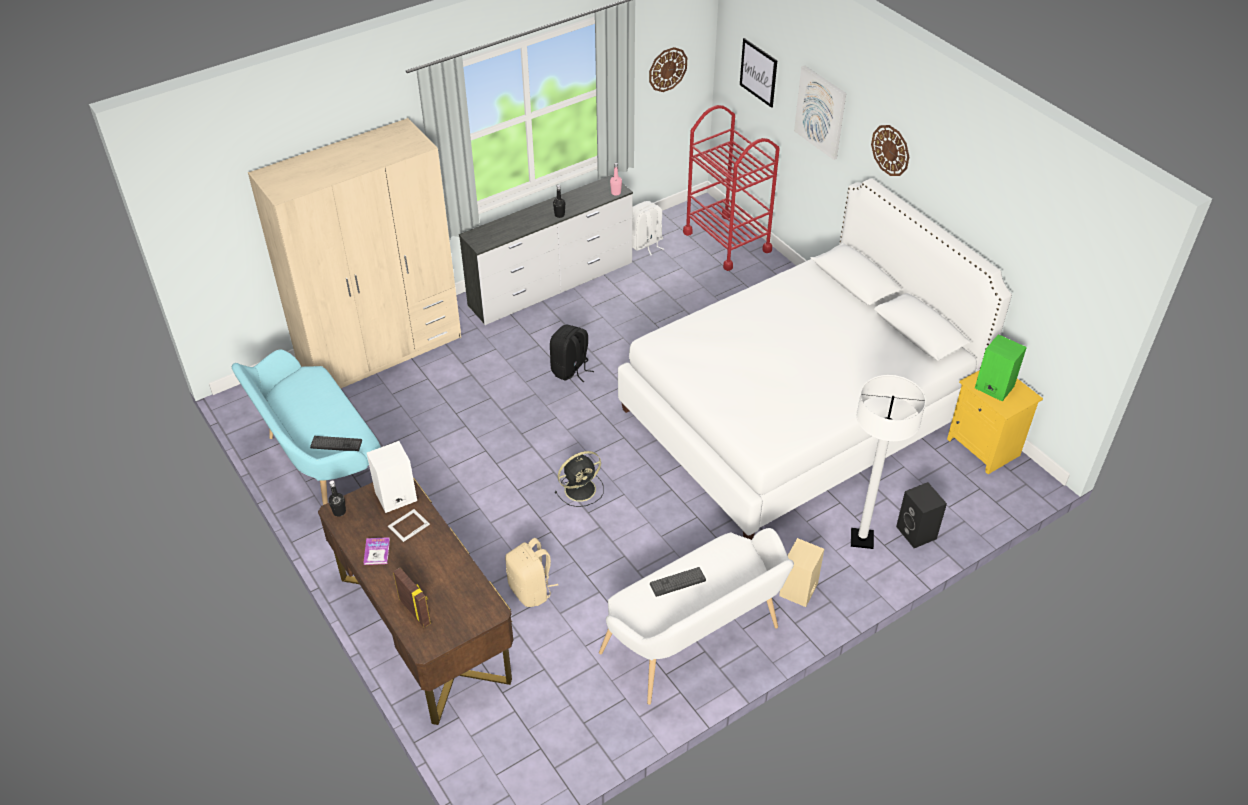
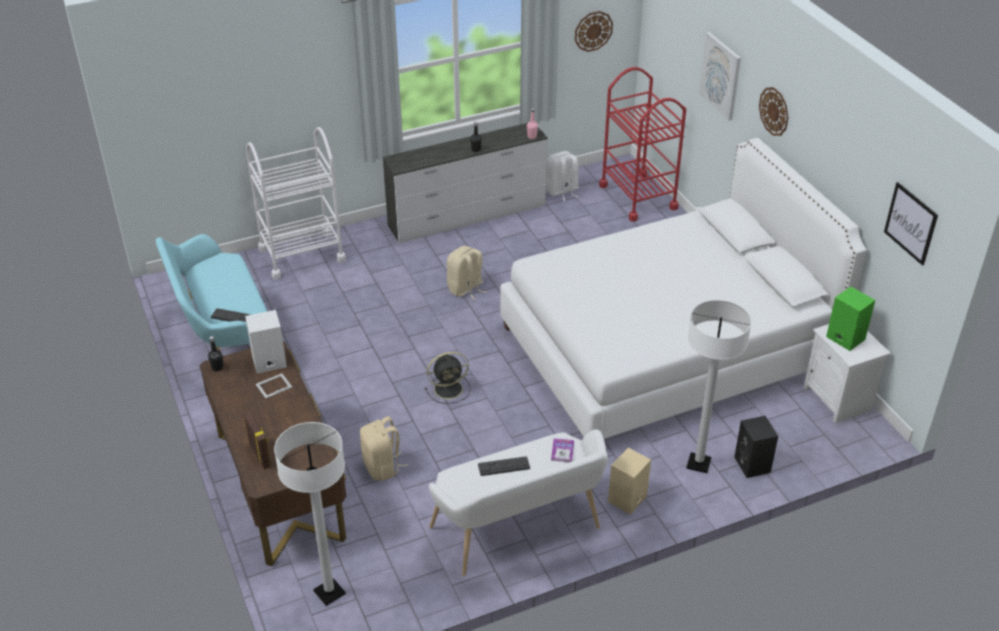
camera: 10 degrees right, 5 degrees down
beige wardrobe [248,118,461,388] -> white cart [246,127,346,280]
book [363,537,390,565] -> book moved to [551,438,574,462]
black backpack [550,324,594,382] -> beige backpack [447,246,486,300]
picture [740,38,777,108] -> picture moved to [884,182,938,266]
yellow nightstand [947,370,1043,474] -> white nightstand [803,324,891,423]
none -> white floor lamp [274,422,346,606]

